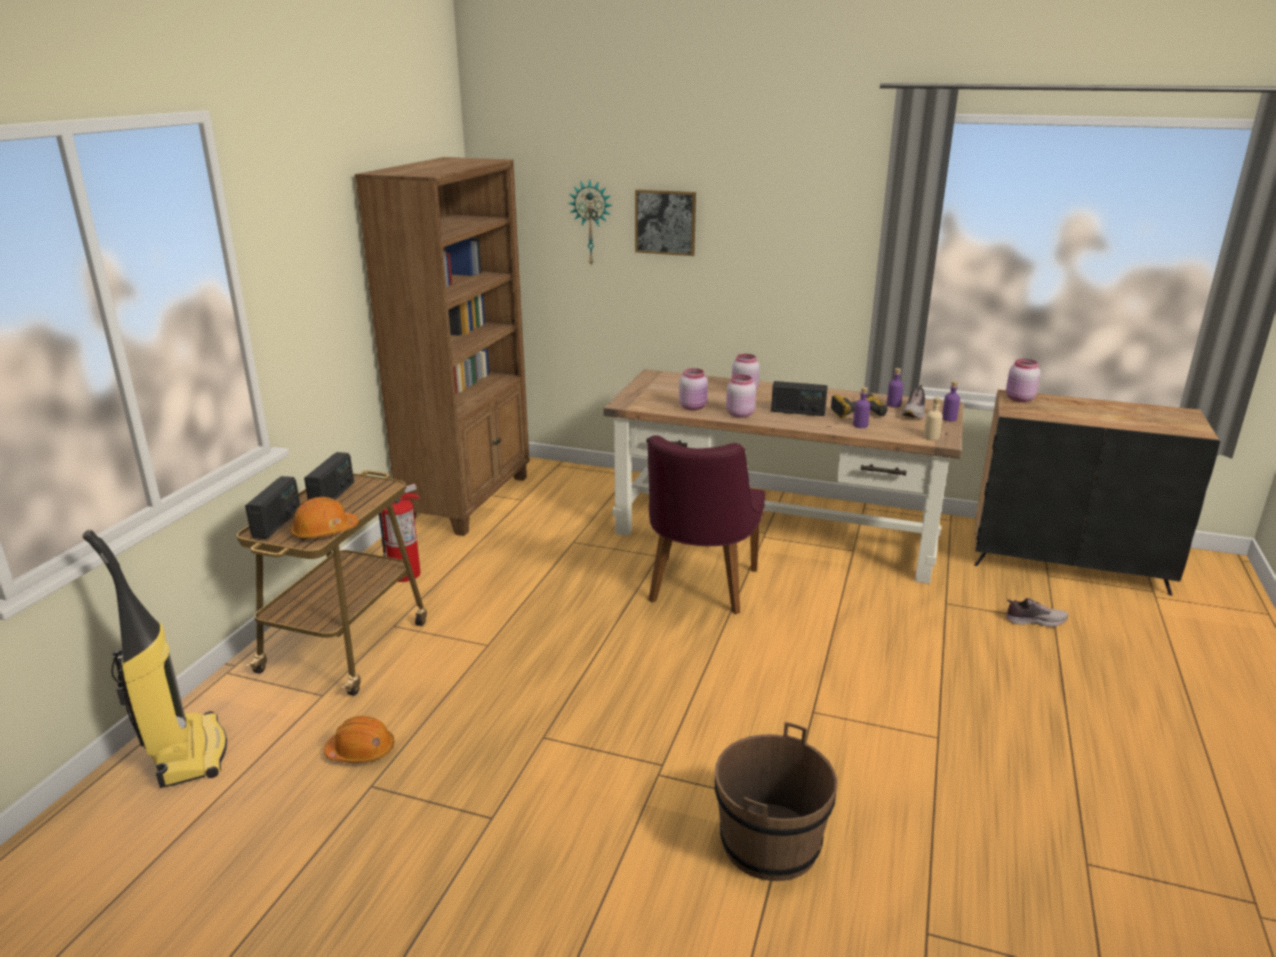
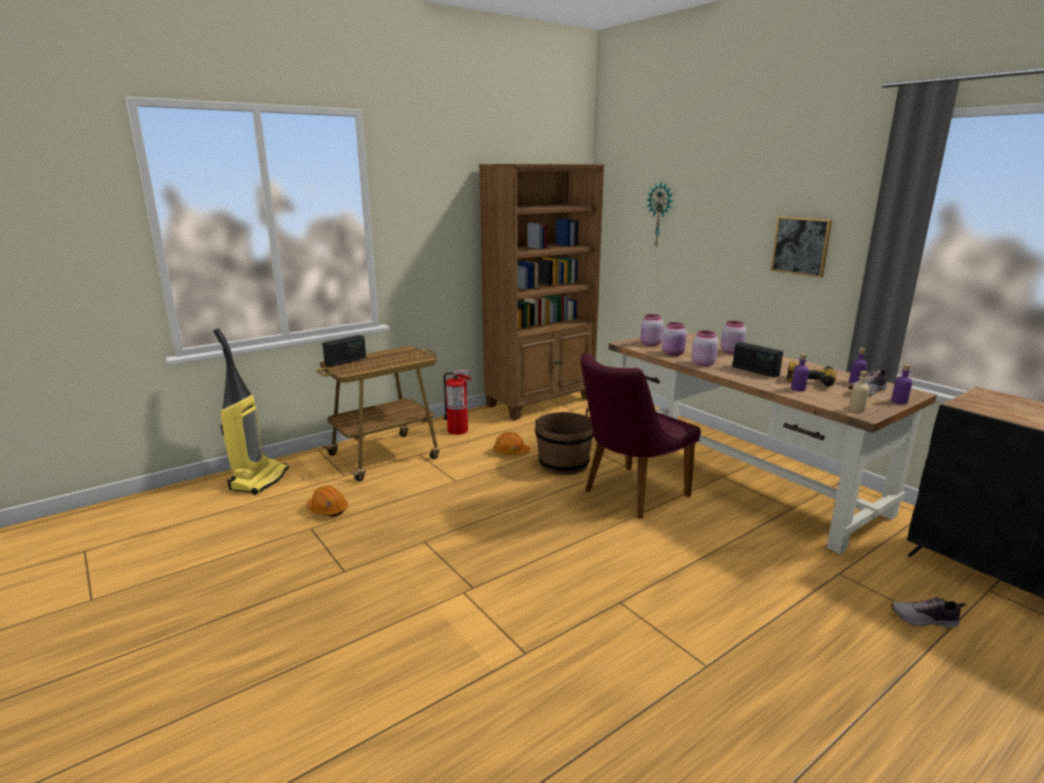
camera: 35 degrees right, 5 degrees down
orange hard hat [290,497,359,540] -> orange hard hat moved to [493,432,530,454]
radio [304,452,354,500] -> none
picture [635,189,696,256] -> picture moved to [771,216,832,278]
brown bucket [715,722,837,881] -> brown bucket moved to [535,408,594,475]
pink jar [1006,359,1041,402] -> pink jar moved to [640,314,664,346]
shoe [1006,598,1068,627] -> shoe turned 150 degrees clockwise [891,597,966,628]

